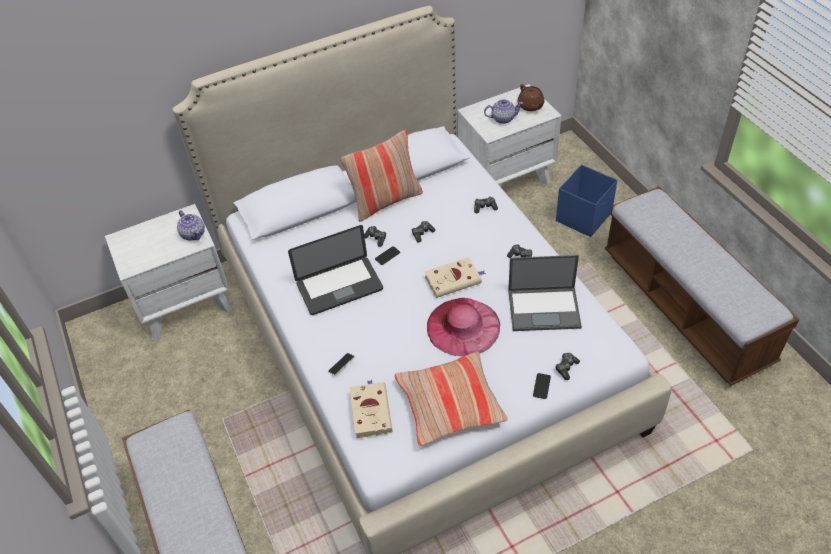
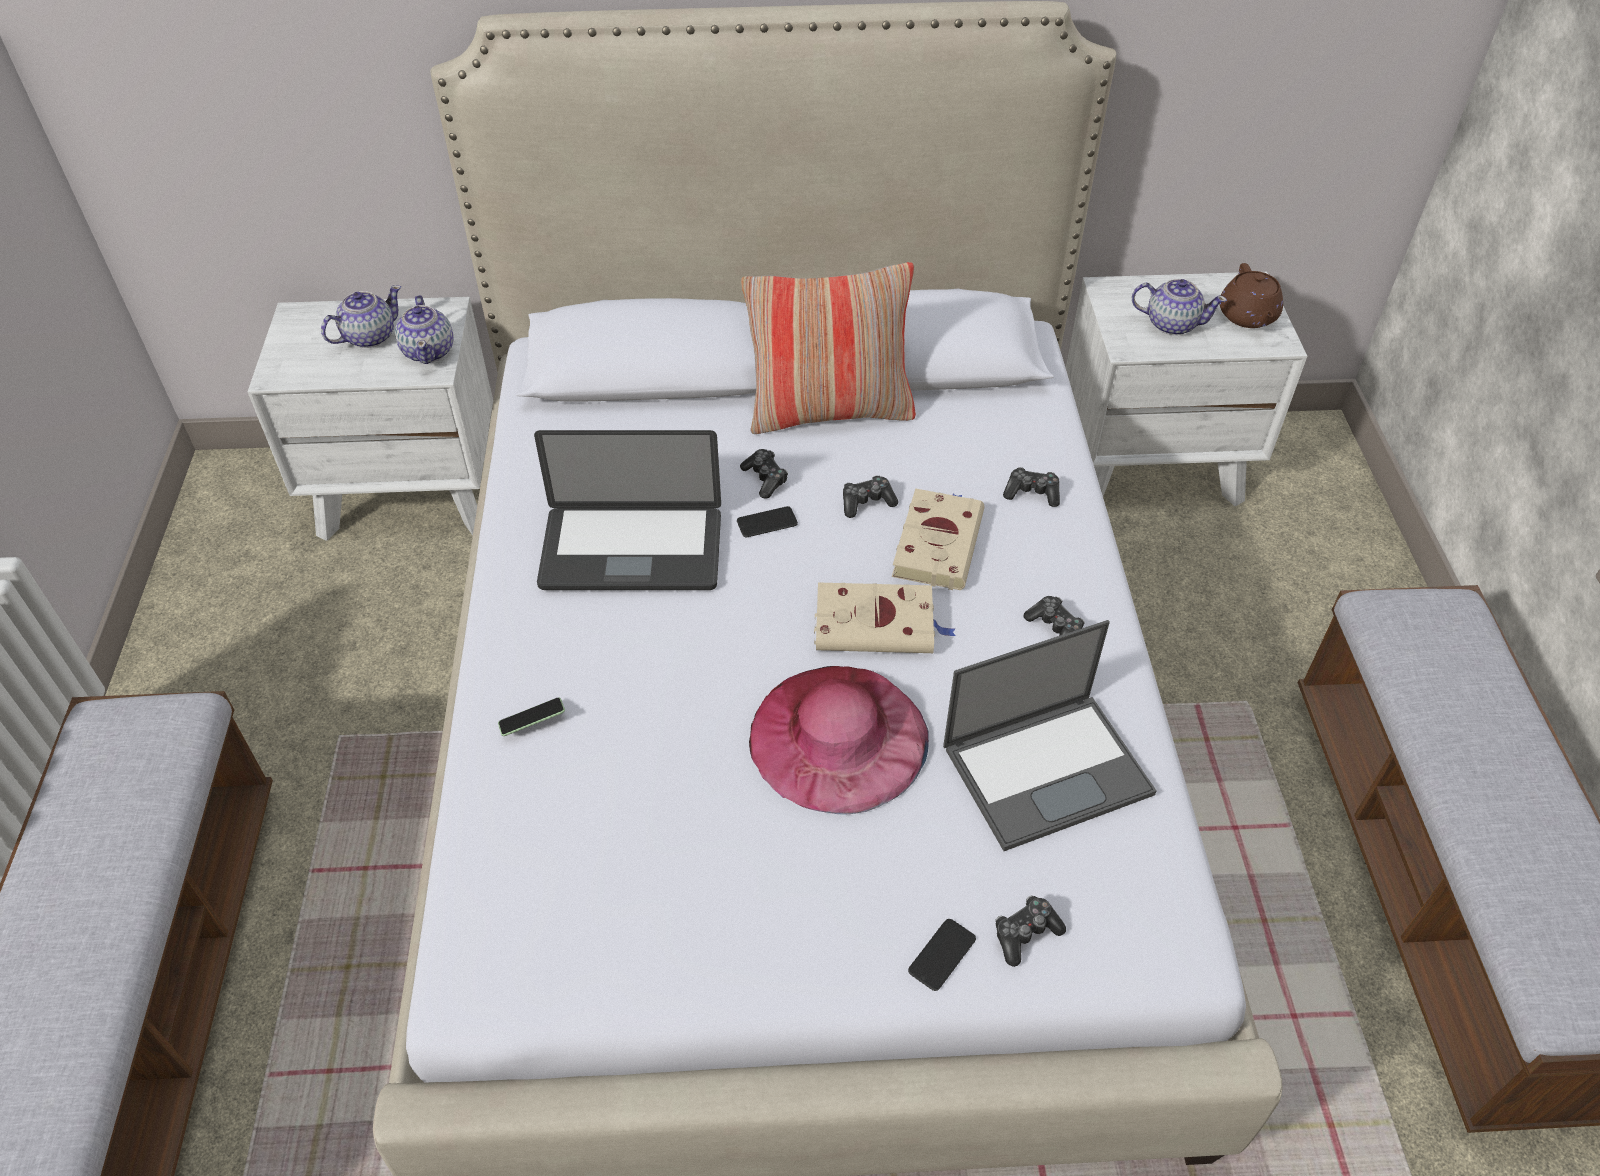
camera: 20 degrees right, 0 degrees up
beige book [350,380,392,438] -> beige book moved to [892,488,984,590]
pillow [394,352,508,446] -> none
laptop [508,255,582,331] -> laptop turned 45 degrees counterclockwise [943,620,1156,851]
blue storage box [556,165,618,237] -> none
none -> teapot [321,285,401,348]

